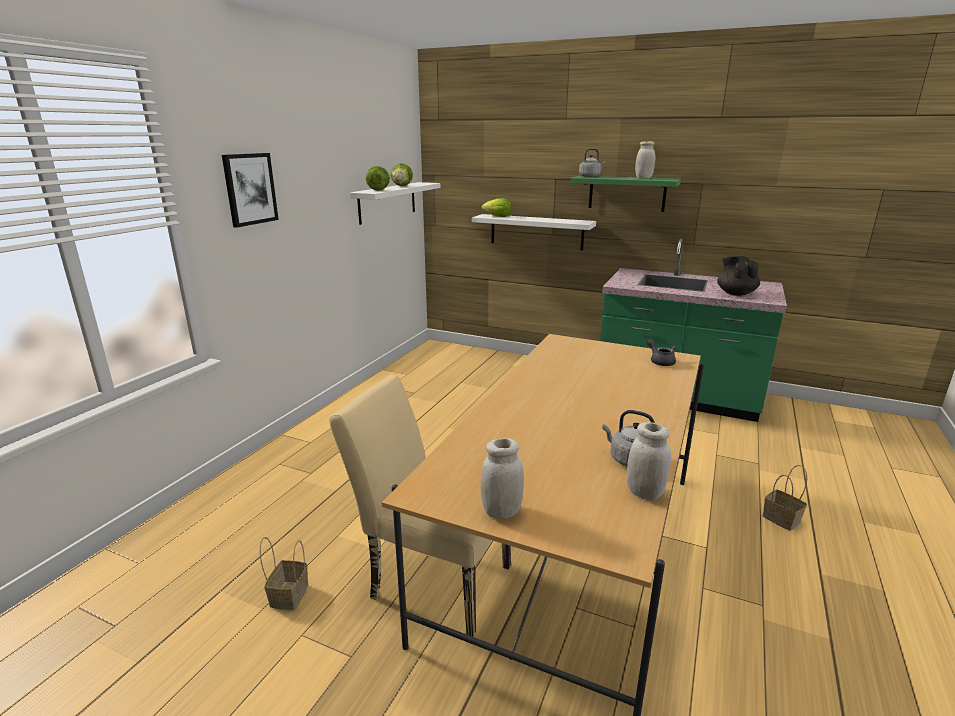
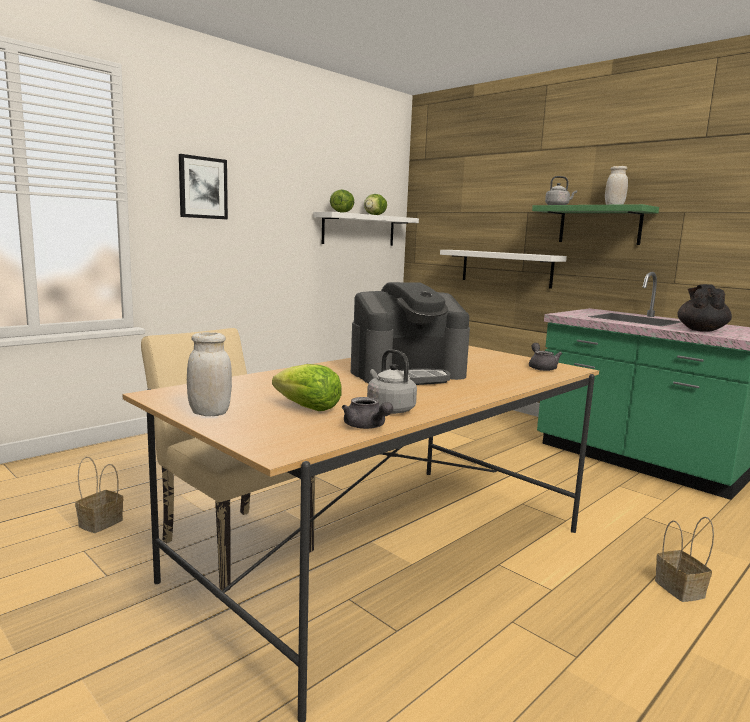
camera: 20 degrees right, 10 degrees down
lettuce [481,198,511,217] -> lettuce moved to [272,364,342,411]
white jar [627,422,671,500] -> grey teapot [342,397,393,429]
none -> coffee machine [351,282,470,385]

